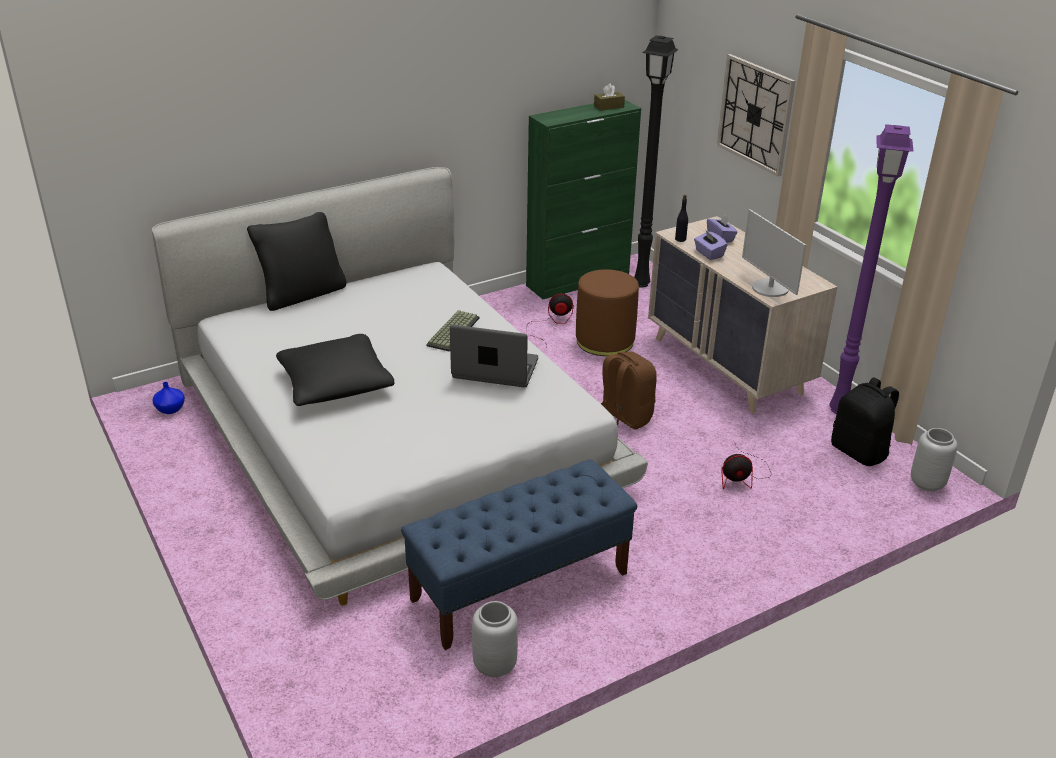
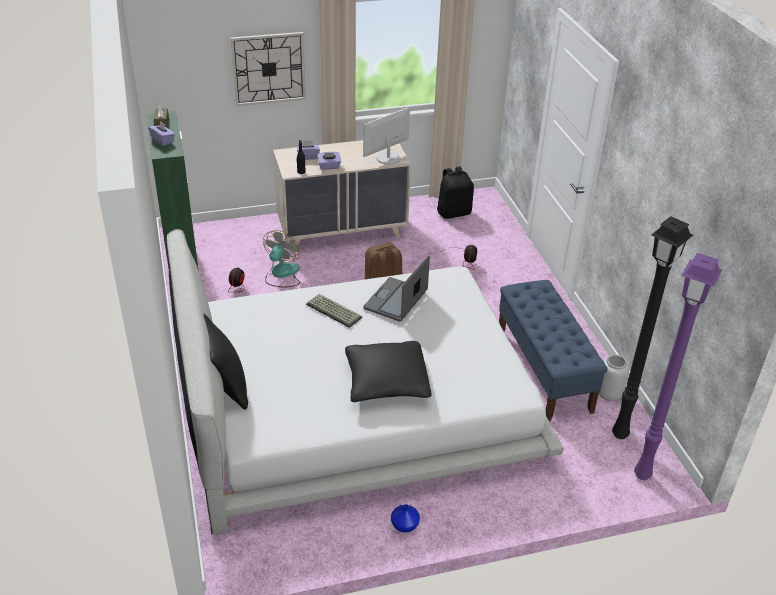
camera: 75 degrees left, 5 degrees up
blue vase [152,382,185,414] -> blue vase moved to [391,504,420,533]
brown ottoman [576,269,639,356] -> fan [263,230,300,288]
black floor lamp [634,36,679,288] -> black floor lamp moved to [612,216,693,439]
monitor [742,209,806,297] -> monitor turned 150 degrees clockwise [363,107,410,165]
purple floor lamp [829,124,914,414] -> purple floor lamp moved to [634,253,722,480]
grey vase [911,428,957,492] -> none
none -> purple tissue box [148,121,175,146]

